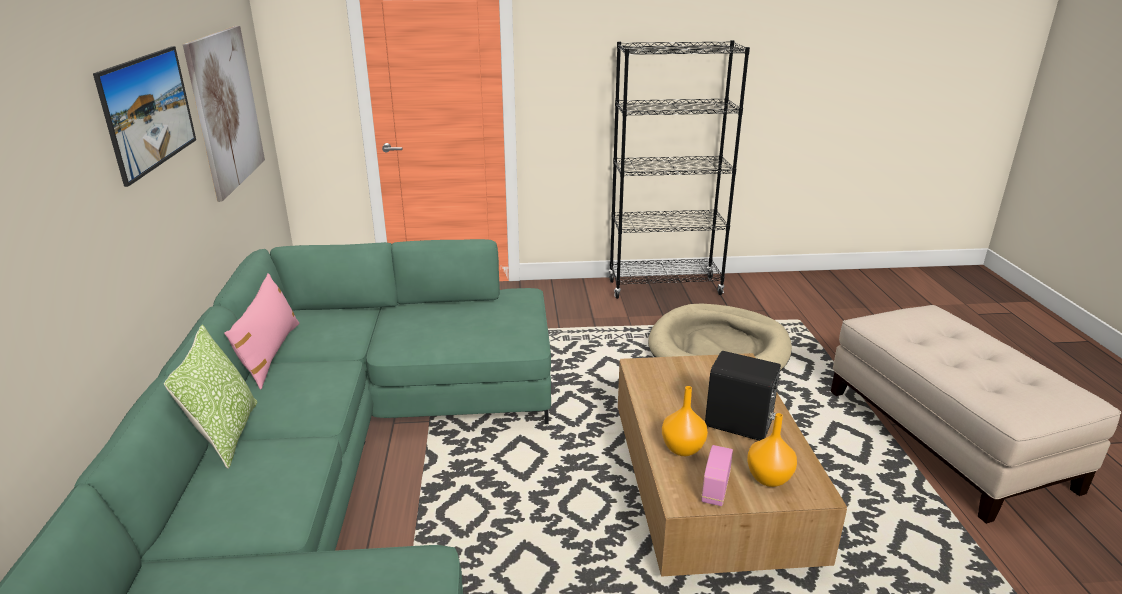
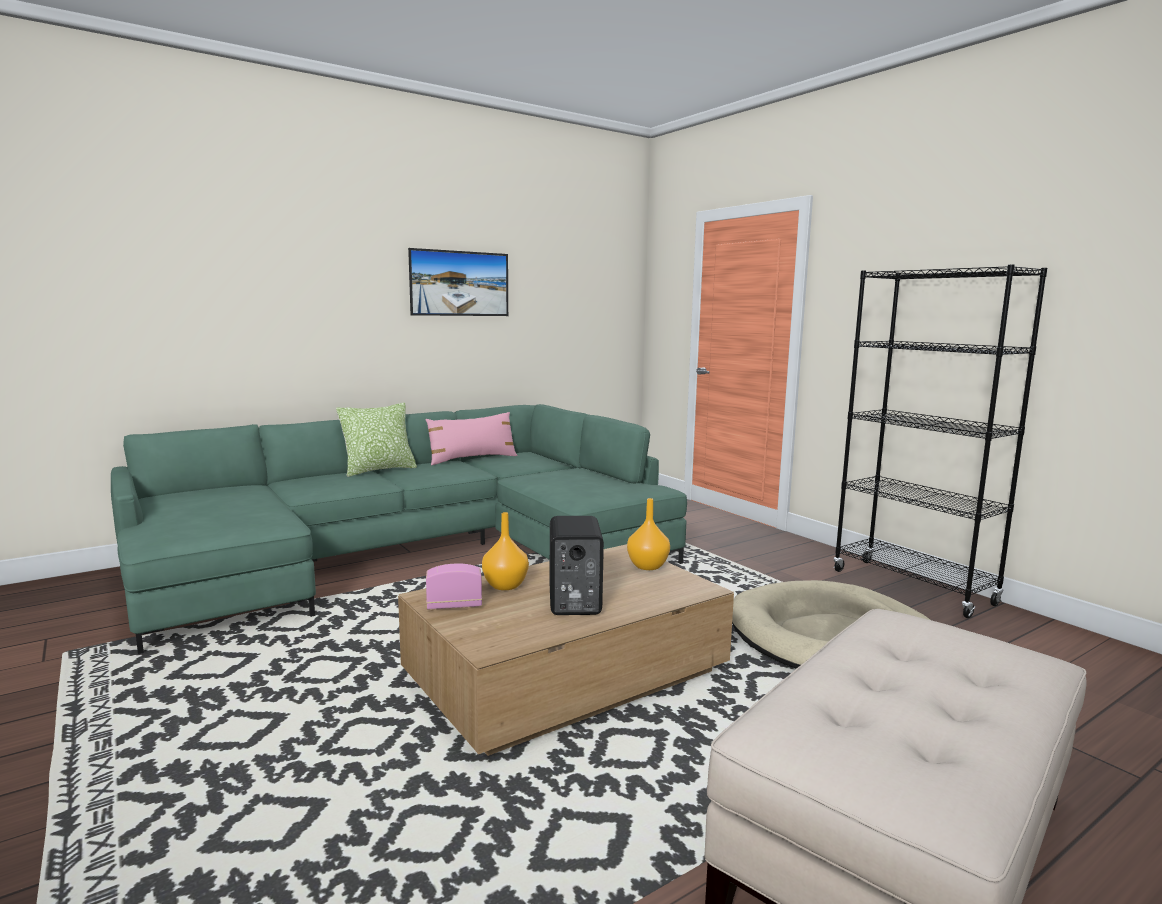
camera: 60 degrees right, 15 degrees down
picture [183,26,265,202] -> none
orange vase [747,413,797,487] -> orange vase moved to [627,498,670,570]

